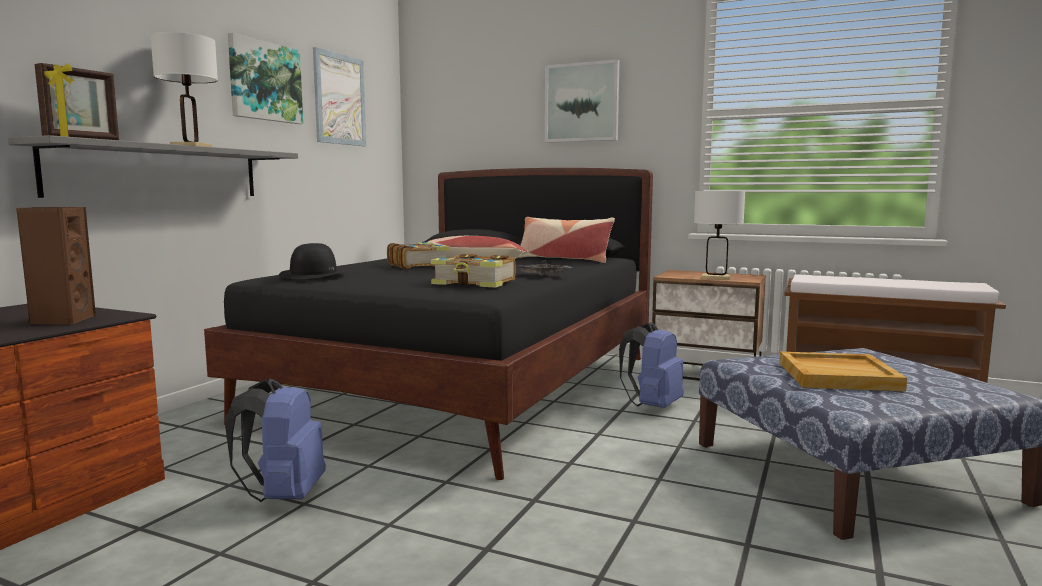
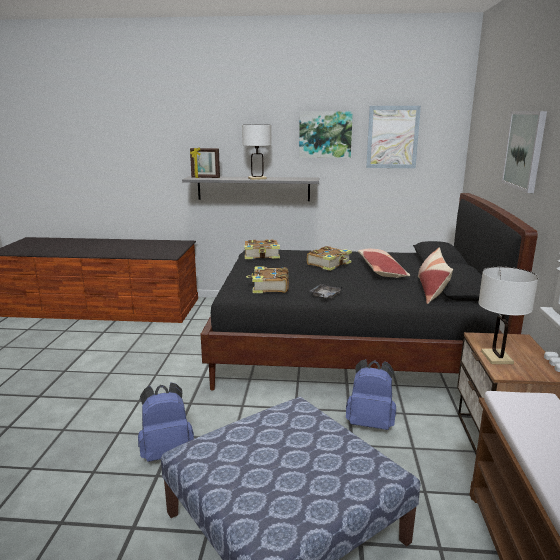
camera: 70 degrees right, 10 degrees up
brown speaker [16,207,96,325] -> none
blue backpack [225,379,326,502] -> blue backpack moved to [138,382,194,462]
black hat [279,243,347,279] -> book [244,239,280,259]
beige tray [779,352,907,391] -> none

